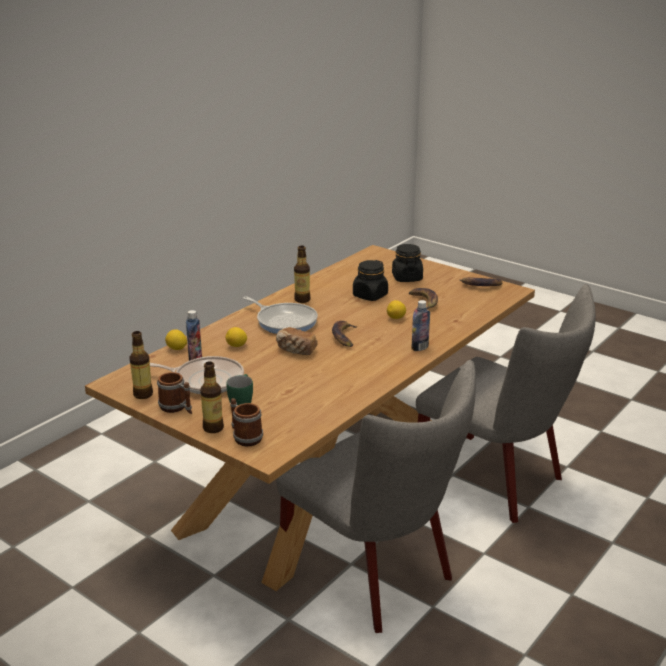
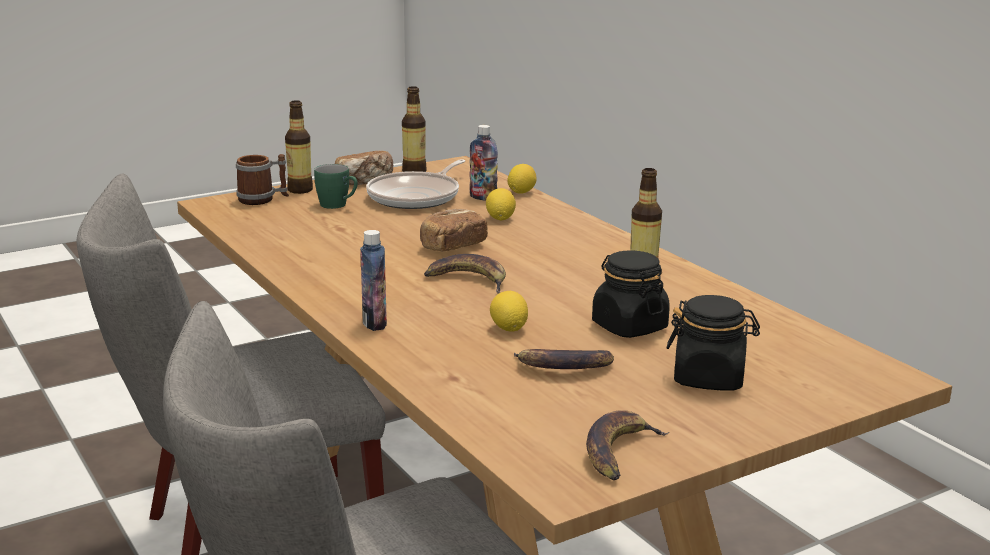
camera: 110 degrees right, 5 degrees down
mug [157,372,192,414] -> bread [335,151,393,185]
frying pan [243,296,318,334] -> none

